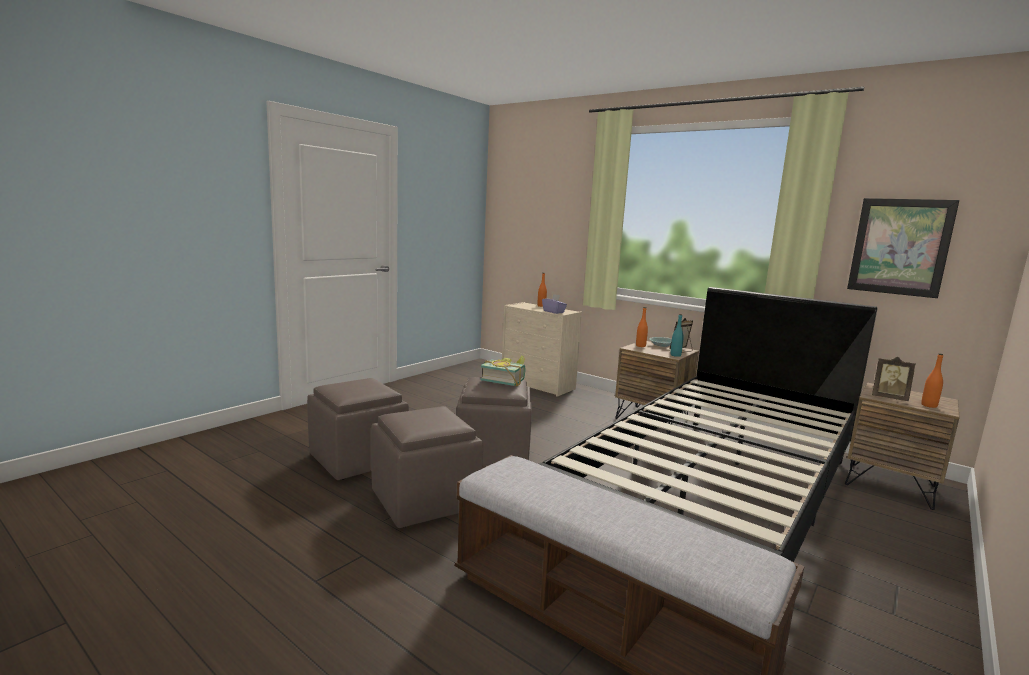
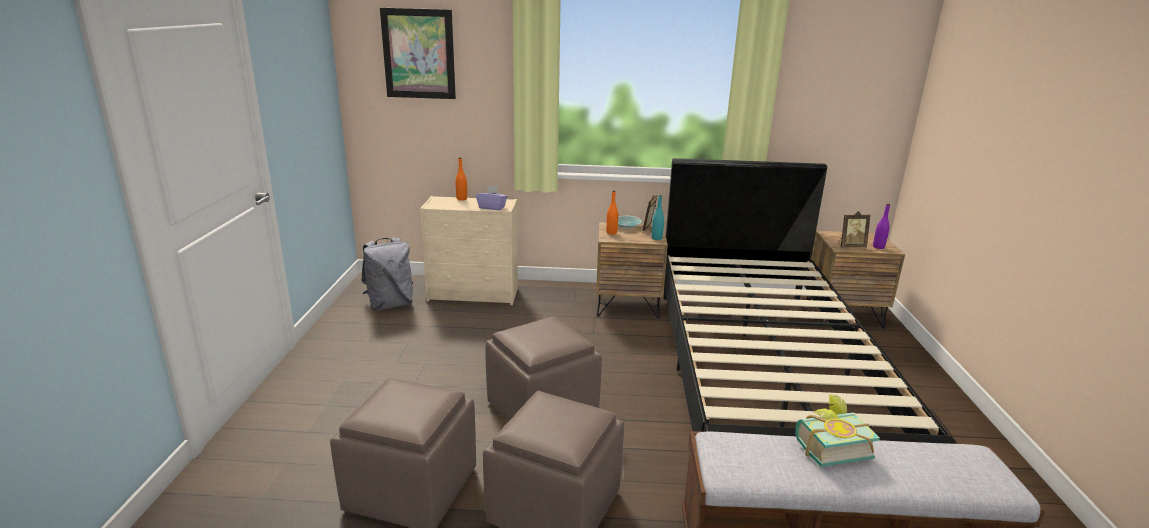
camera: 35 degrees left, 10 degrees up
book [480,355,525,387] -> book moved to [796,394,880,467]
picture [847,198,959,298] -> picture moved to [380,8,456,99]
orange bottle [921,353,943,408] -> purple bottle [873,204,890,249]
none -> grey backpack [361,237,413,310]

